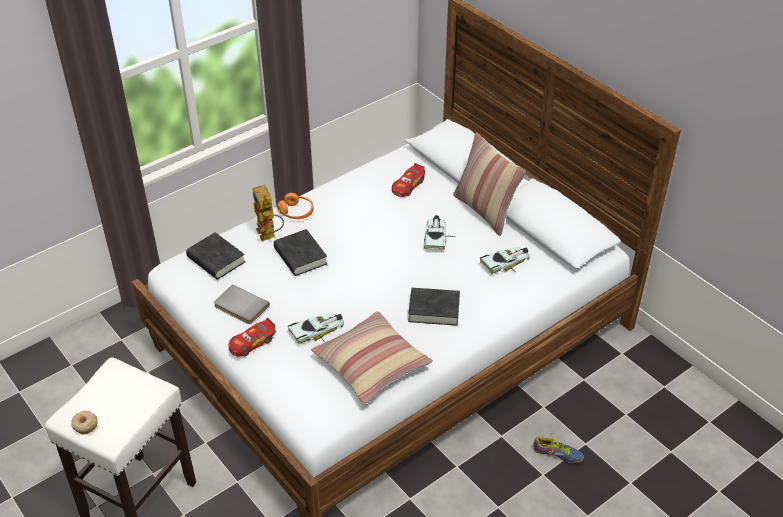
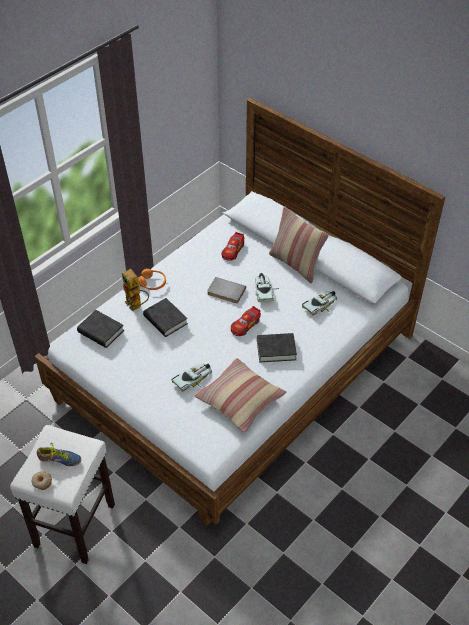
camera: 10 degrees left, 5 degrees up
grey book [214,284,270,324] -> grey book moved to [207,277,246,303]
toy car [228,317,276,357] -> toy car moved to [231,306,261,336]
shoe [534,433,584,463] -> shoe moved to [37,443,81,466]

